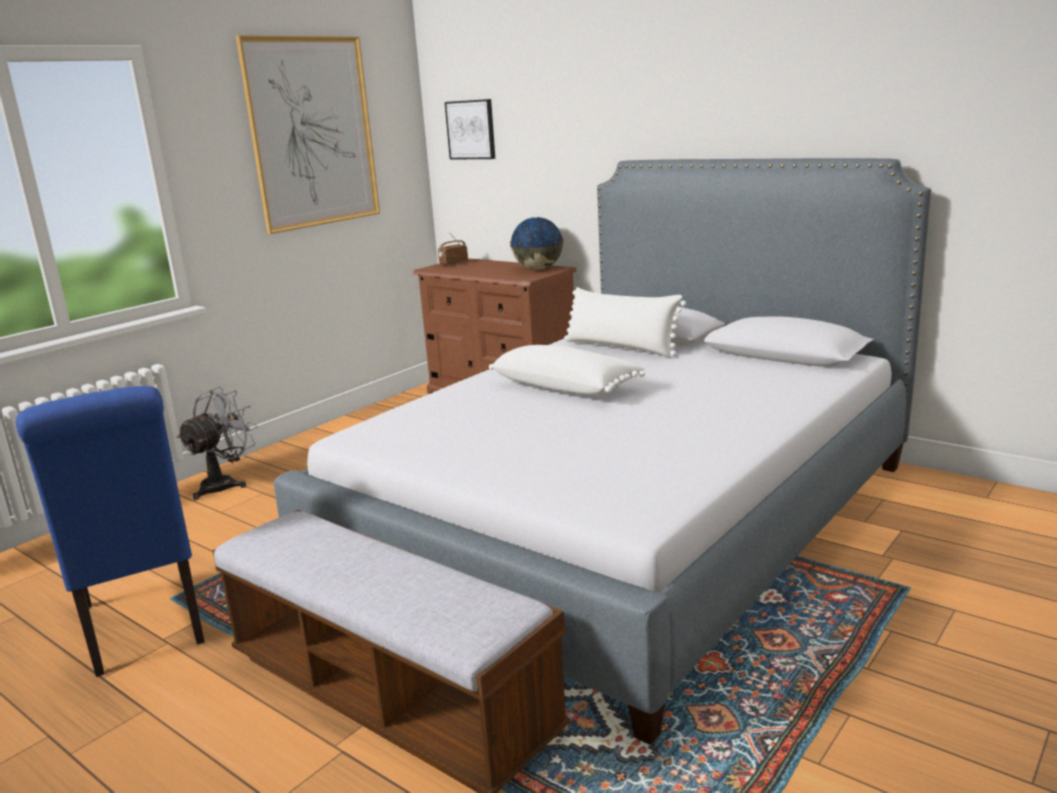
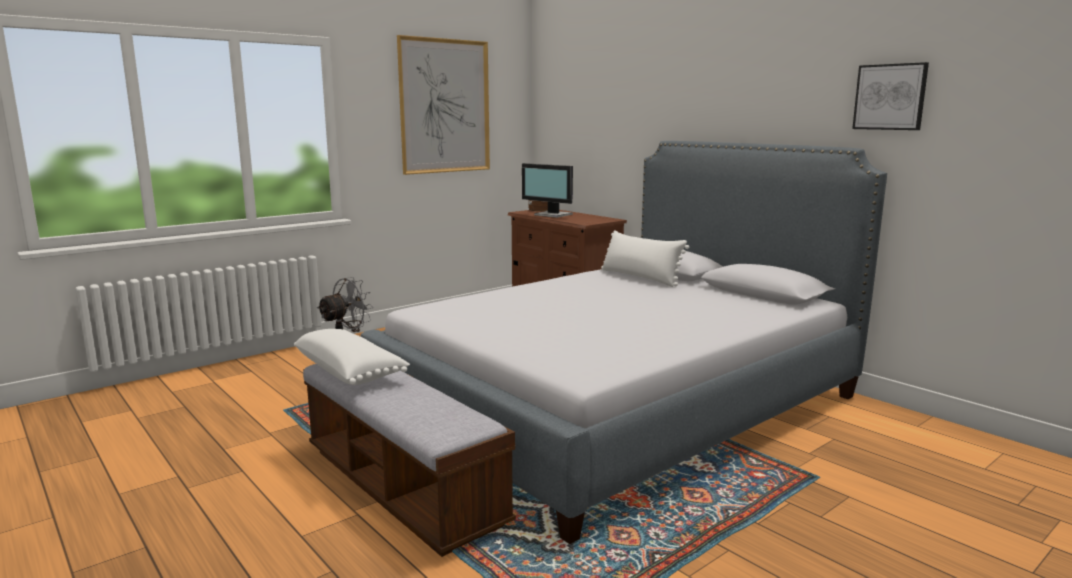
camera: 10 degrees right, 5 degrees down
blue chair [16,386,205,677] -> none
picture [445,99,495,160] -> picture moved to [852,62,929,130]
white pillow [489,345,645,396] -> white pillow moved to [294,329,410,385]
globe [510,217,564,270] -> none
none -> monitor [522,163,573,218]

